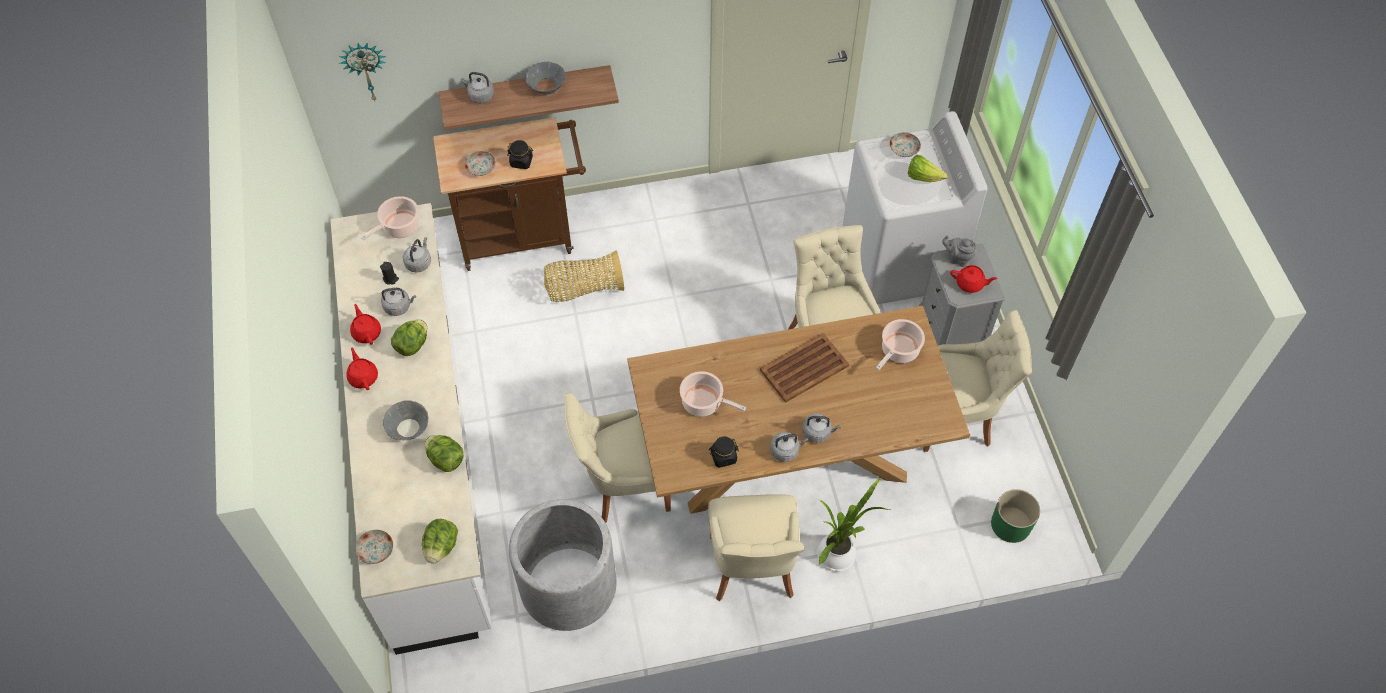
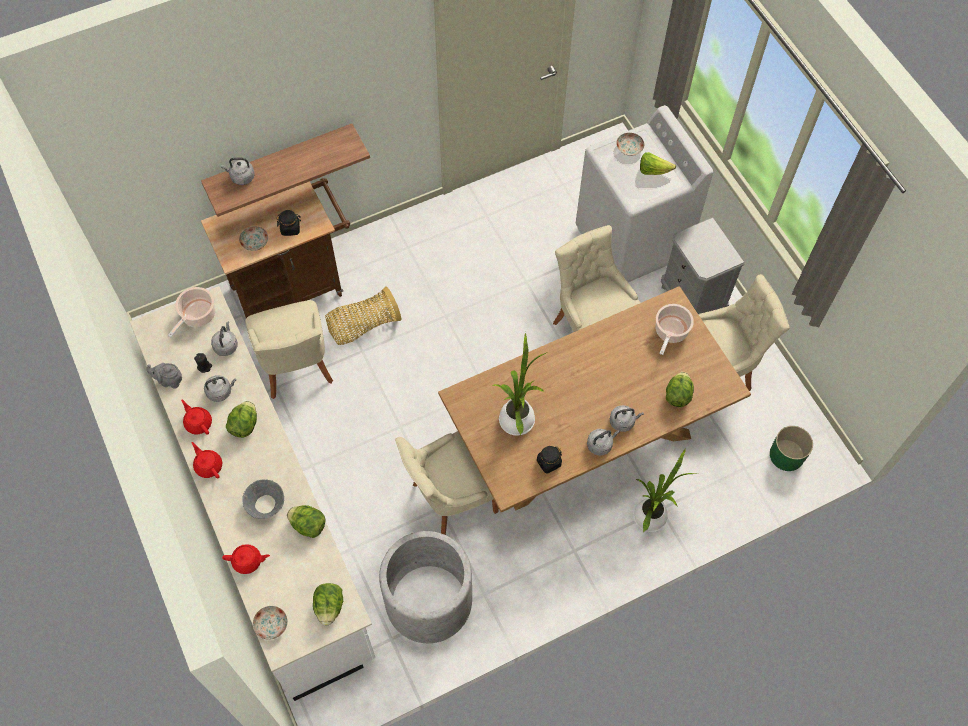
camera: 15 degrees left, 5 degrees up
wall clock [339,42,386,101] -> none
grey bowl [525,62,565,94] -> none
cooking pot [680,371,746,417] -> potted plant [492,333,546,436]
beige chair [708,494,804,601] -> beige chair moved to [245,300,333,399]
brown tray [760,333,849,403] -> none
grey teapot [942,236,976,267] -> grey teapot moved to [146,363,182,389]
red teapot [951,265,998,293] -> red teapot moved to [222,544,270,574]
none -> lettuce [666,372,694,407]

